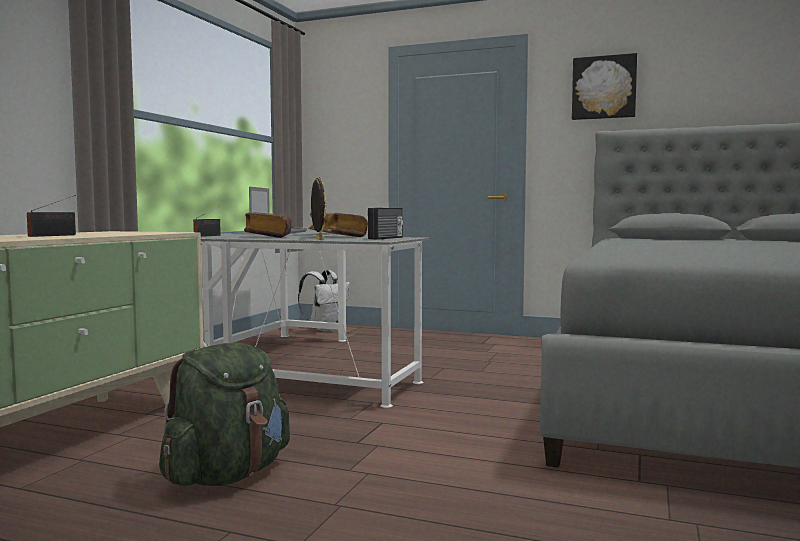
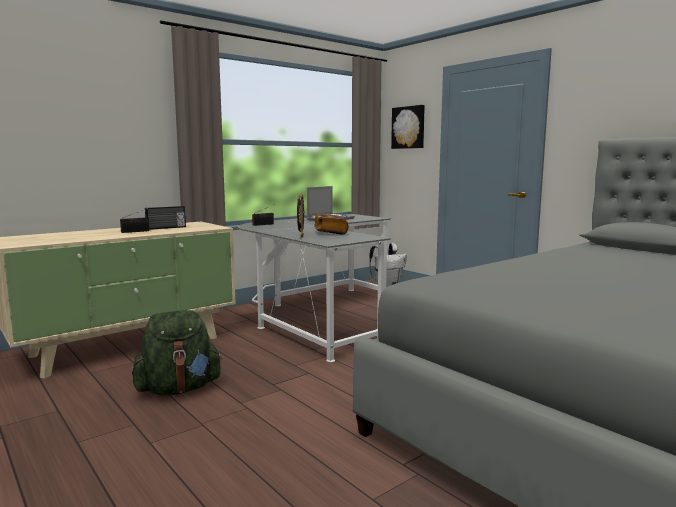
camera: 30 degrees right, 5 degrees up
book [244,212,292,238] -> none
radio [368,208,403,240] -> radio moved to [145,206,186,230]
picture [572,53,637,120] -> picture moved to [391,105,425,149]

